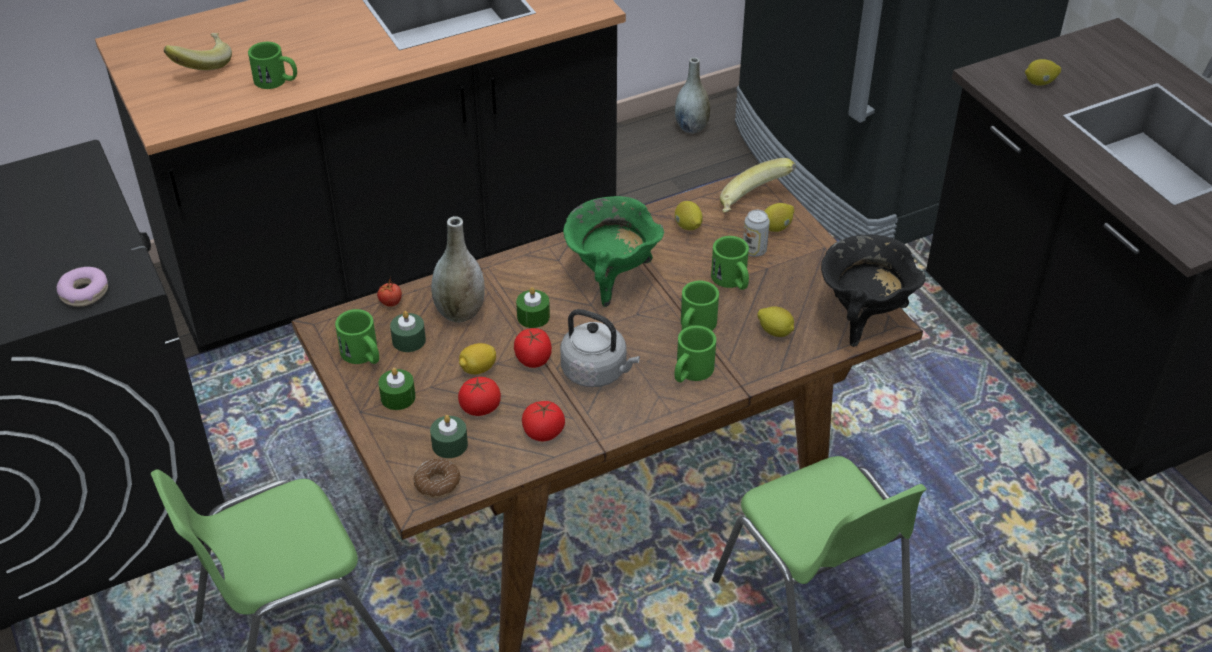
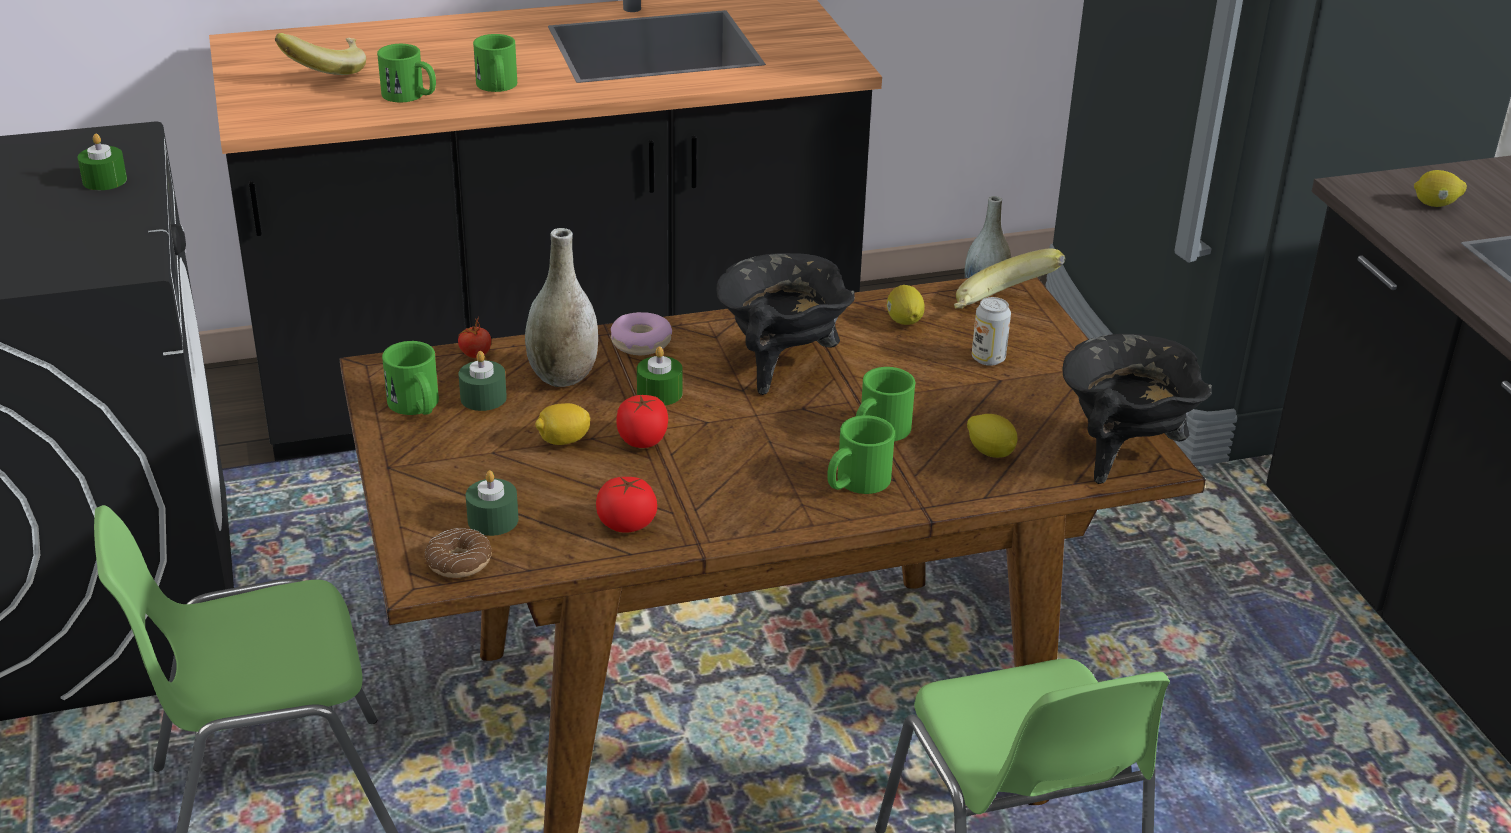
camera: 10 degrees right, 10 degrees down
donut [57,267,108,307] -> donut moved to [611,312,672,355]
green candle [378,368,416,410] -> green candle moved to [77,134,127,190]
tomato [458,377,501,416] -> none
grey kettle [560,309,640,387] -> none
green cooking pot [563,196,664,307] -> black cooking pot [717,253,855,395]
green mug [711,236,749,290] -> green mug moved to [473,34,517,92]
lemon [764,203,794,232] -> none

